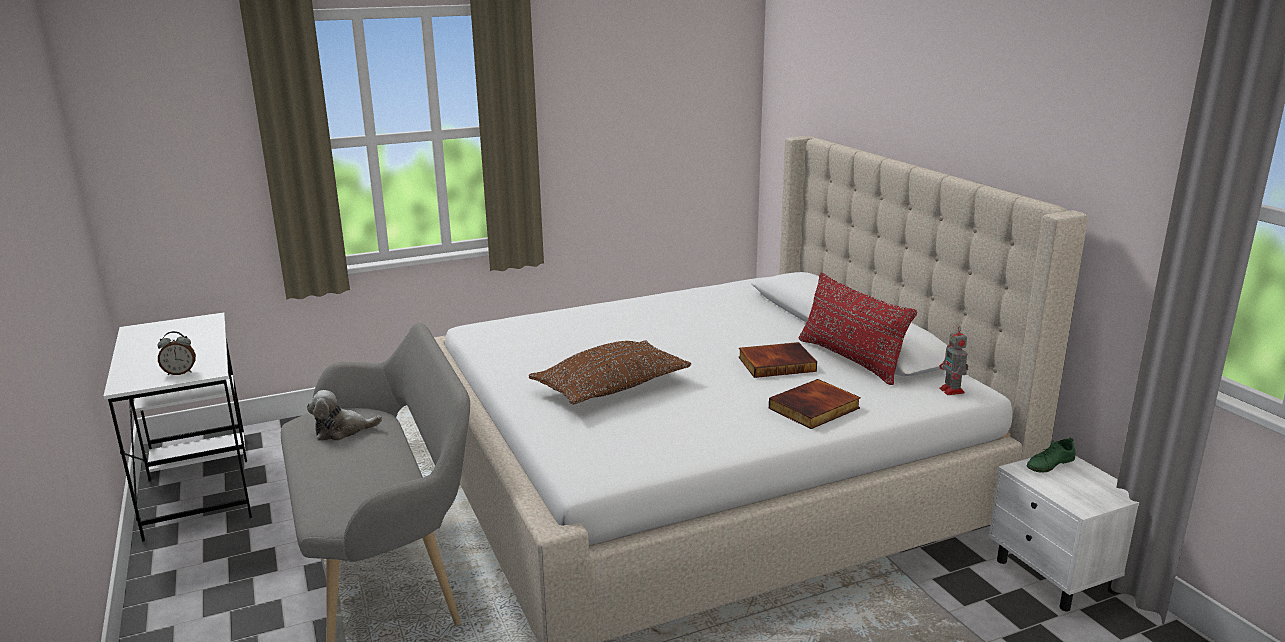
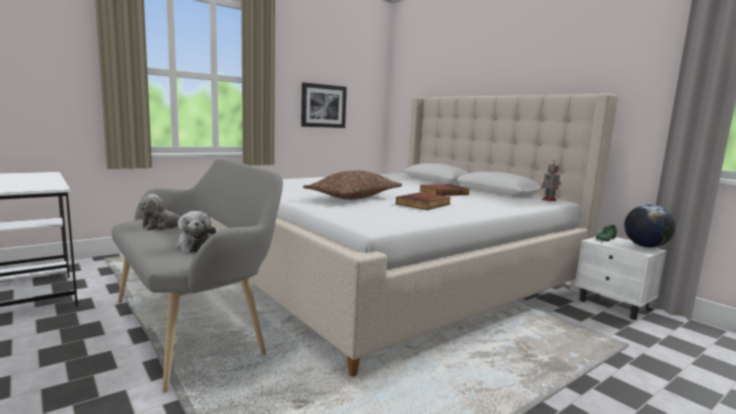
camera: 15 degrees left, 10 degrees down
alarm clock [157,331,196,376] -> none
book [769,379,861,429] -> book moved to [396,192,451,210]
red pillow [799,273,917,385] -> none
none -> plush toy [175,211,216,253]
none -> picture [301,82,347,128]
none -> globe [624,204,675,248]

